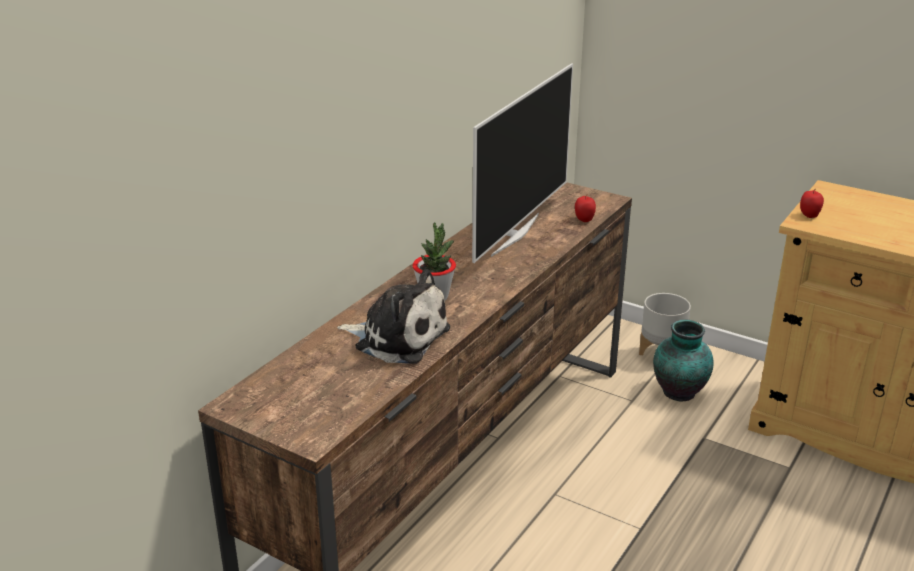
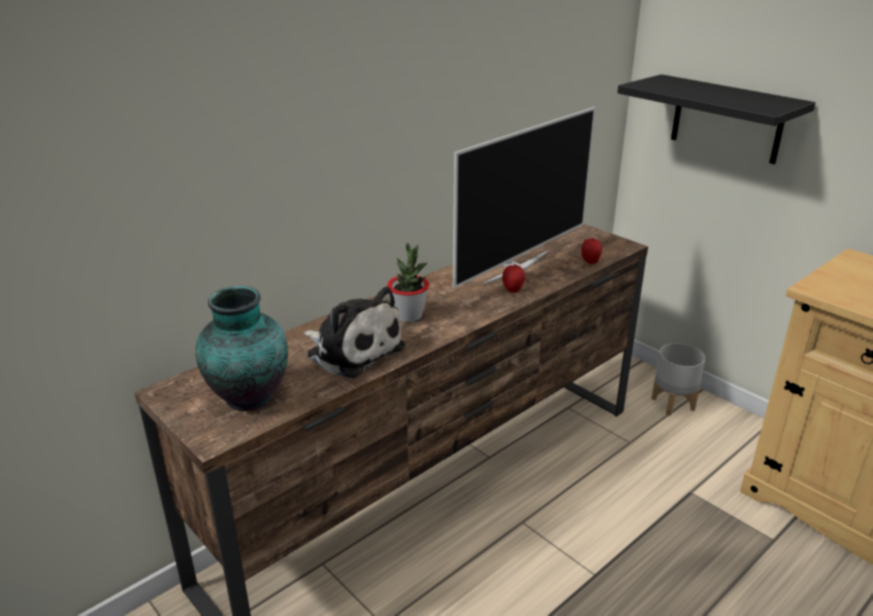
camera: 15 degrees right, 0 degrees up
vase [653,320,714,402] -> vase moved to [195,286,288,411]
apple [800,190,824,218] -> apple moved to [502,264,525,293]
none -> black shelf [617,74,816,164]

